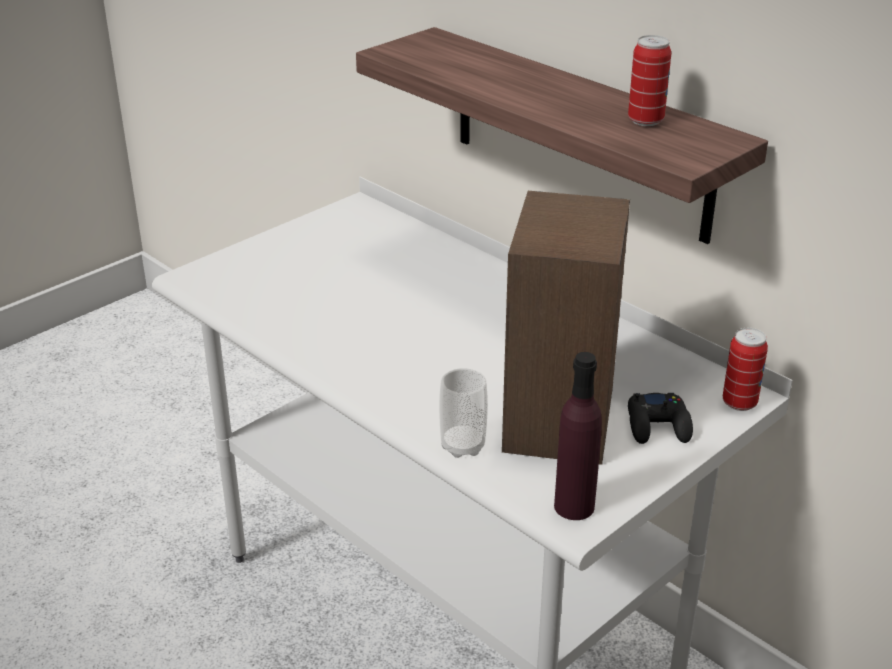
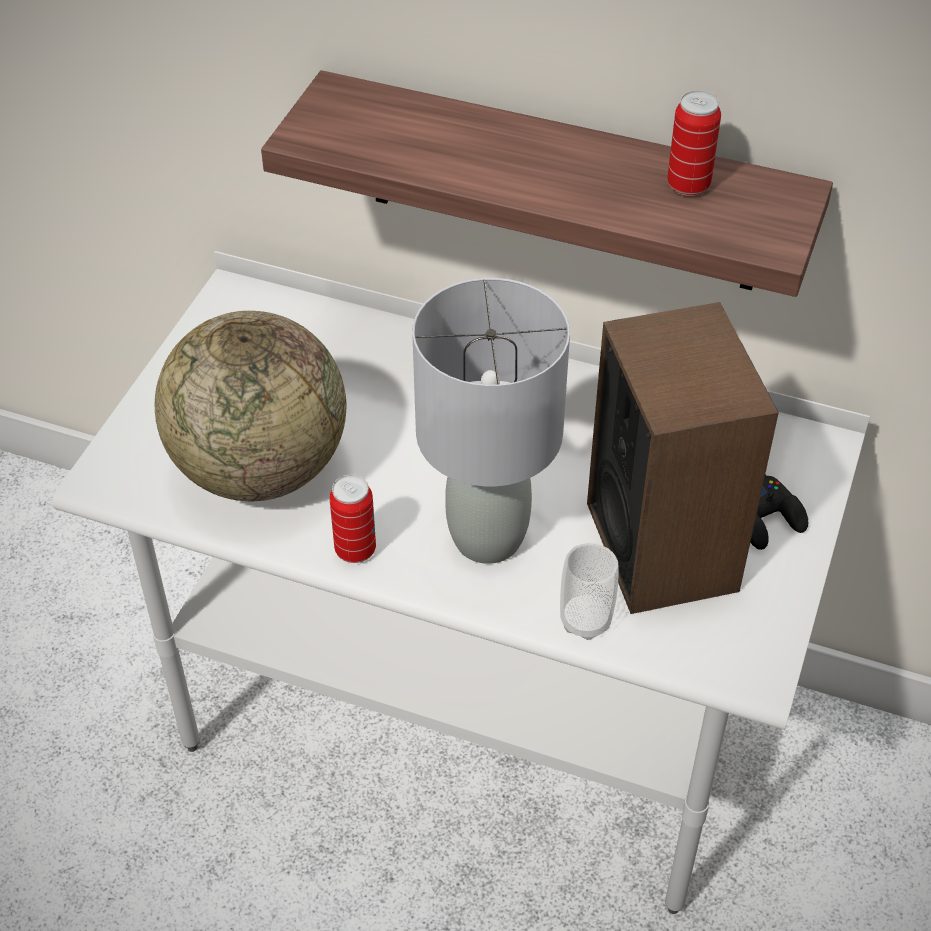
camera: 25 degrees left, 15 degrees up
purple bottle [554,352,602,520] -> none
can [723,328,768,411] -> can moved to [330,474,376,563]
none -> globe [155,311,346,501]
none -> grey table lamp [412,278,570,564]

